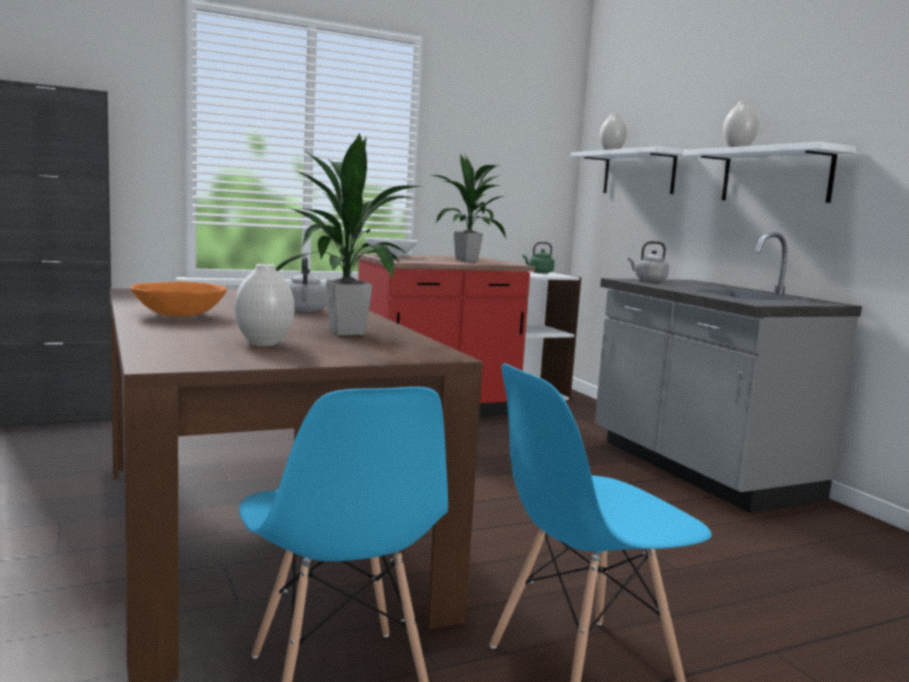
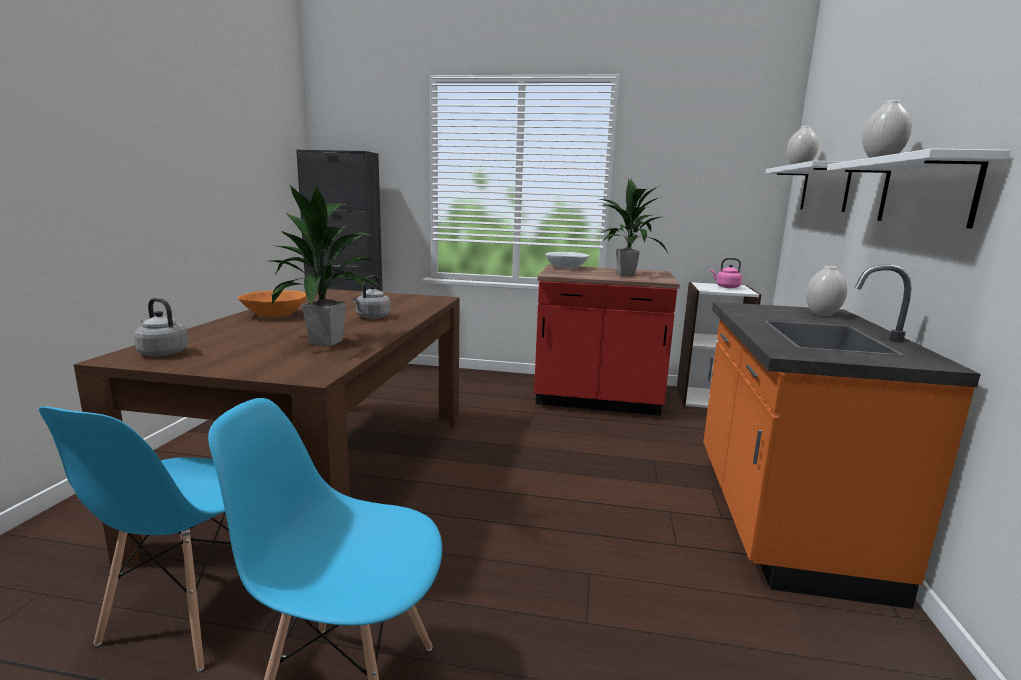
camera: 35 degrees right, 5 degrees up
white vase [234,264,295,346] -> white vase moved to [806,266,847,316]
green kettle [523,242,555,274] -> pink kettle [711,258,742,288]
grey counter [595,232,862,513] -> orange counter [703,264,981,609]
grey kettle [628,241,669,282] -> grey kettle moved to [134,298,188,356]

